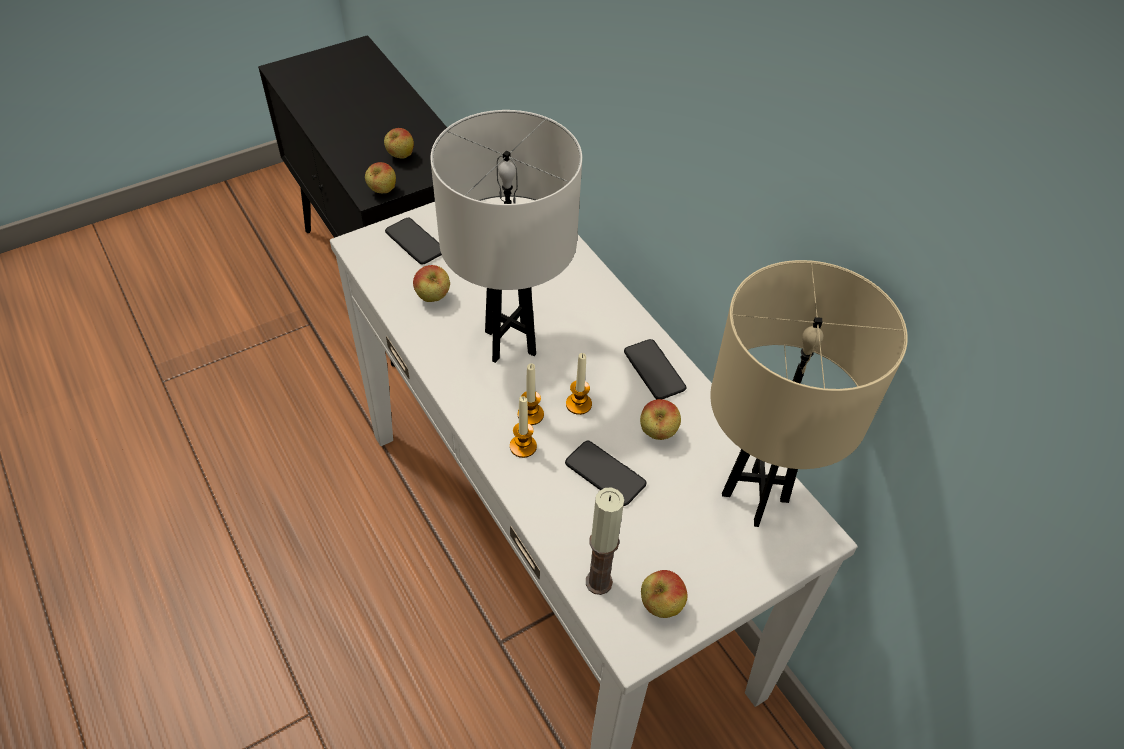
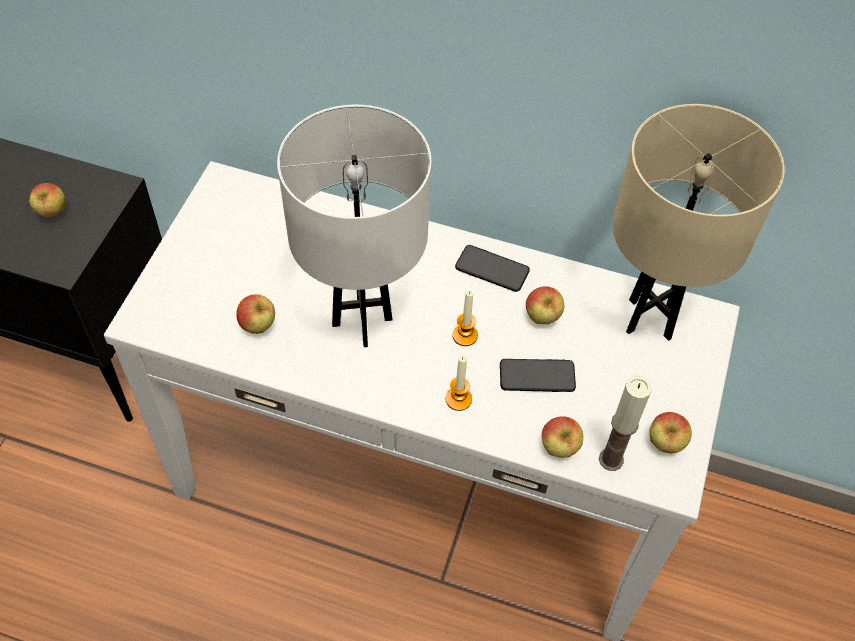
camera: 40 degrees left, 5 degrees up
apple [365,162,396,193] -> apple moved to [542,416,583,458]
phone [385,218,442,265] -> none
candle [518,363,544,425] -> none

